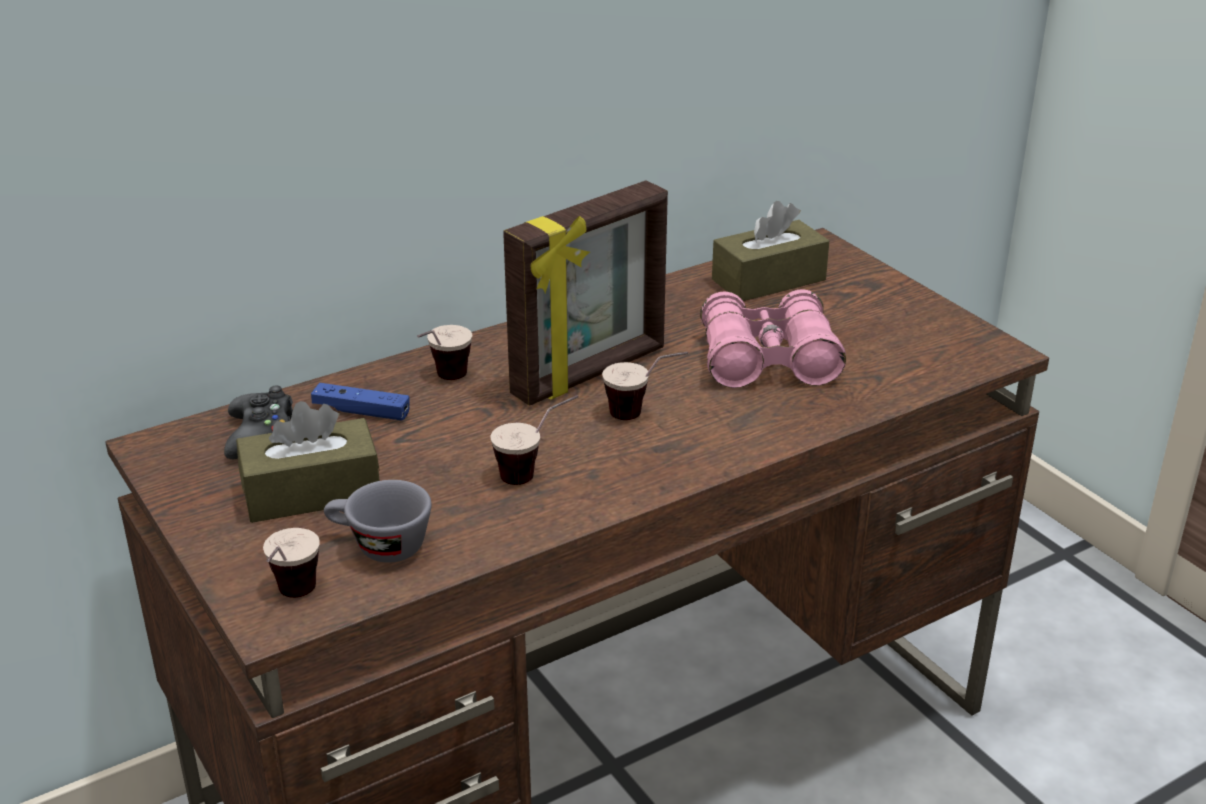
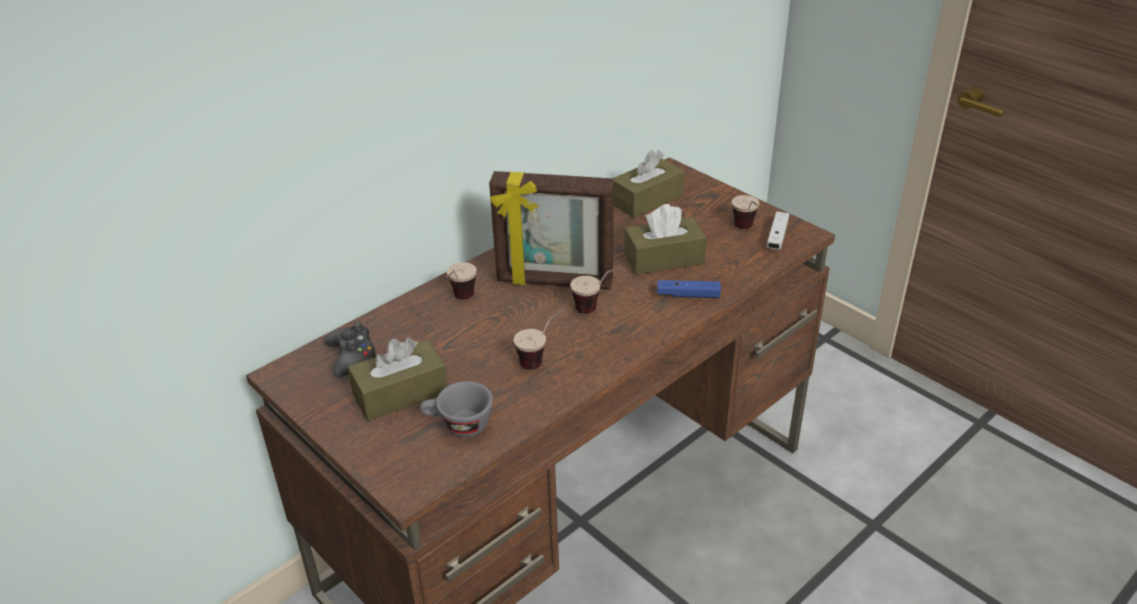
camera: 10 degrees left, 5 degrees up
cup [263,528,320,598] -> cup moved to [732,195,759,229]
blue game controller [311,383,410,421] -> blue game controller moved to [657,280,721,298]
picture frame [503,180,668,406] -> picture frame turned 60 degrees clockwise [489,171,614,290]
pink binoculars [700,289,846,388] -> brown tissue box [624,204,707,275]
none -> white game controller [766,212,789,250]

